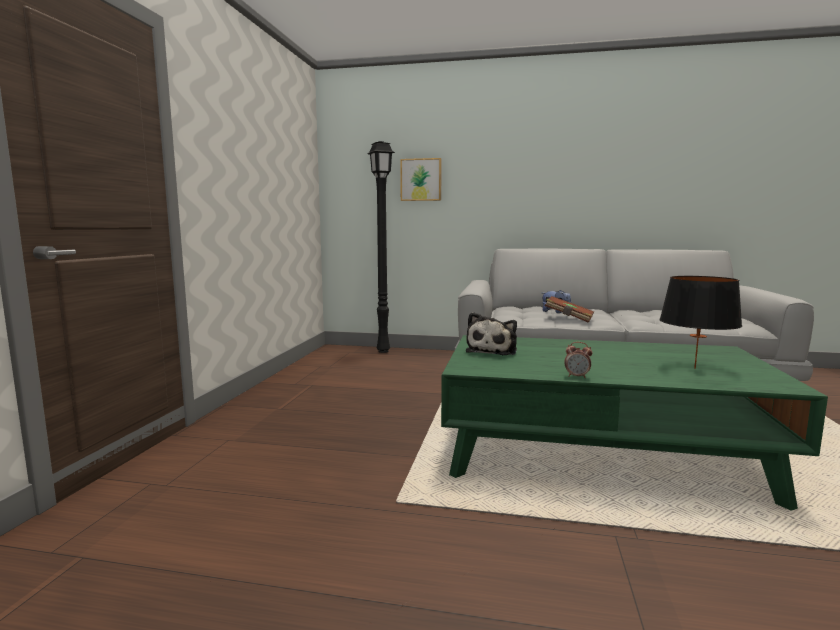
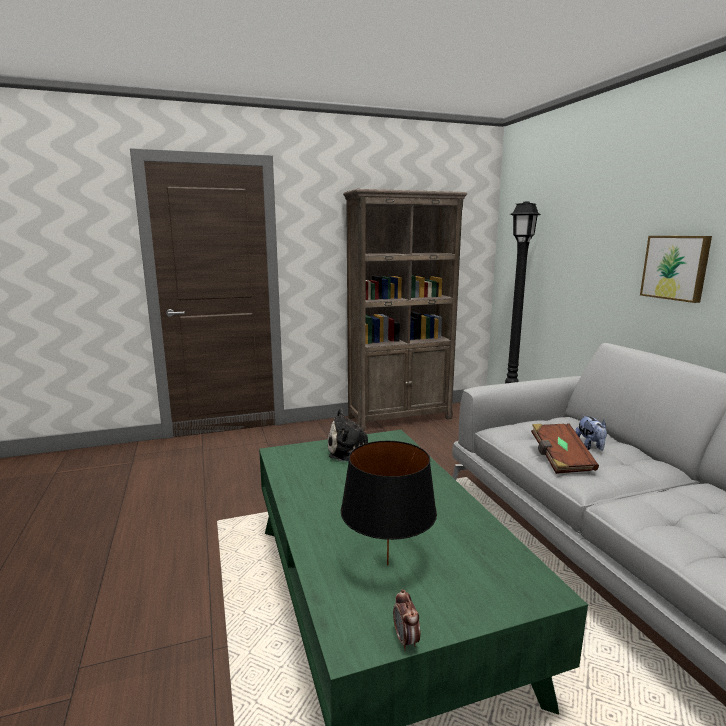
camera: 60 degrees right, 5 degrees up
picture [400,158,442,201] -> picture moved to [640,236,712,303]
alarm clock [564,342,593,378] -> alarm clock moved to [393,589,420,651]
none -> brown bookcase [343,189,468,431]

